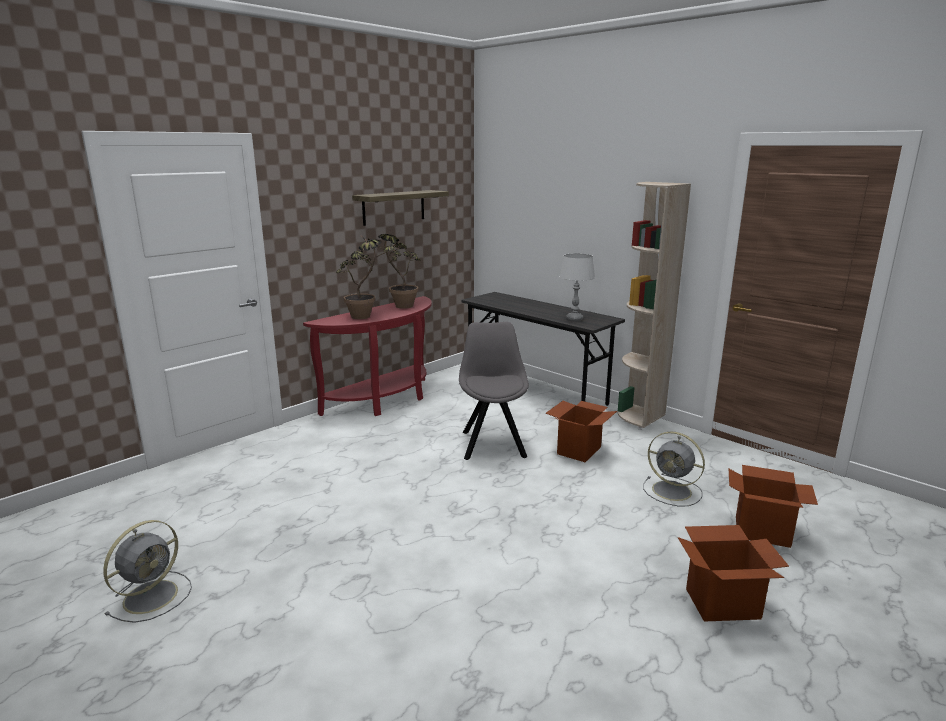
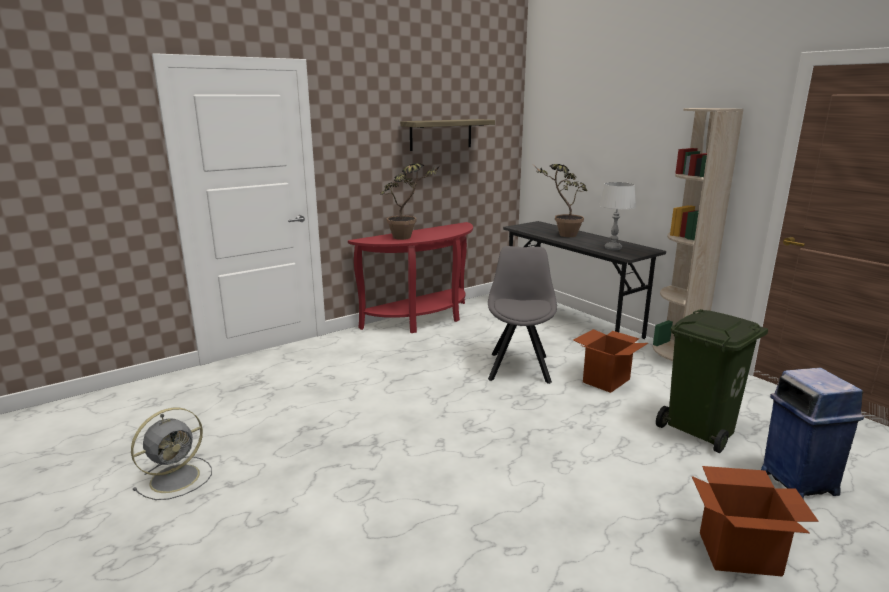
camera: 10 degrees right, 0 degrees up
potted plant [362,234,421,309] -> potted plant moved to [535,164,588,237]
grey fan [643,432,705,506] -> green trash can [656,309,768,453]
cardboard box [729,465,818,548] -> blue trash can [761,368,864,499]

